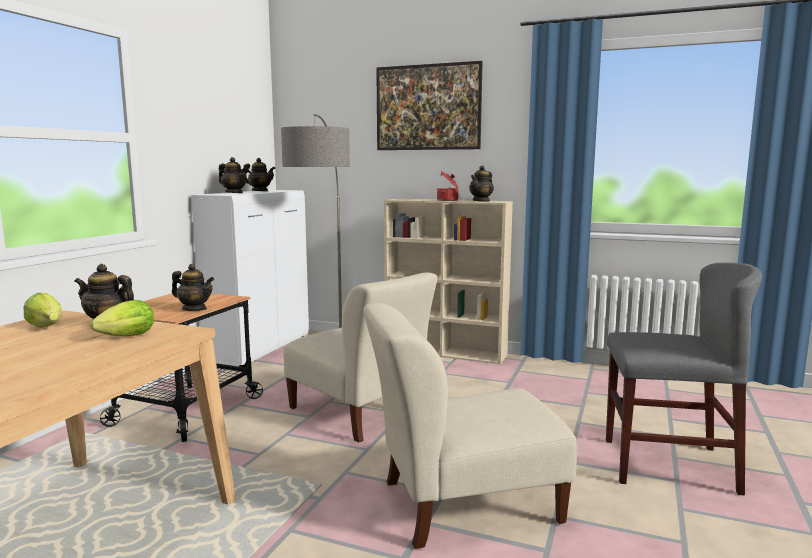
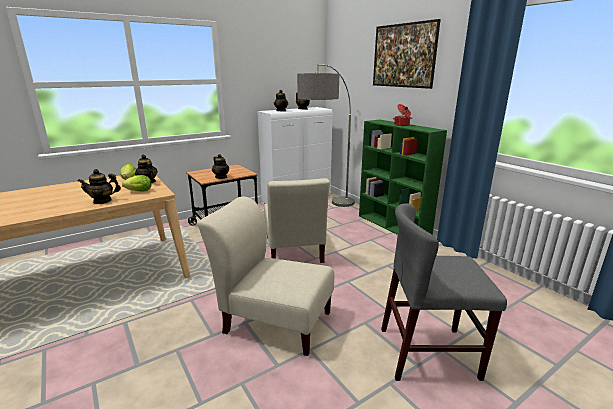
camera: 35 degrees right, 10 degrees up
beige bookcase [384,199,513,364] -> green bookcase [359,120,447,235]
teapot [469,165,494,202] -> teapot moved to [78,169,121,204]
grey chair [606,262,762,495] -> grey chair turned 135 degrees clockwise [381,204,507,381]

